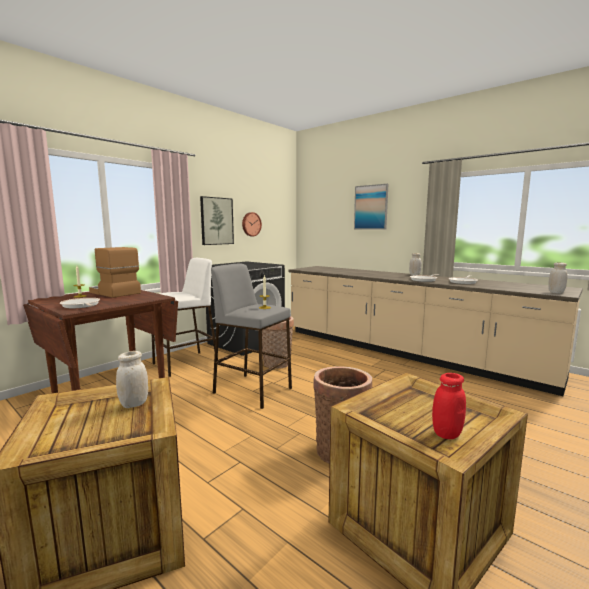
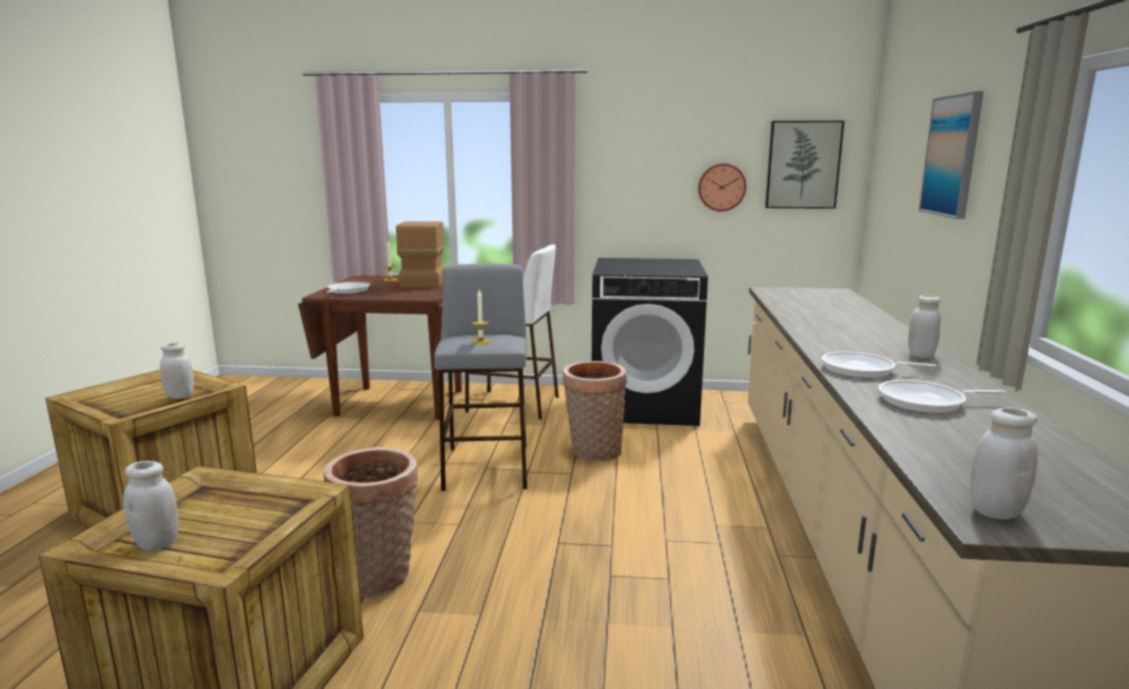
camera: 55 degrees right, 5 degrees up
picture [200,196,234,245] -> picture moved to [765,121,844,209]
red jar [432,373,466,439] -> white jar [124,461,179,550]

